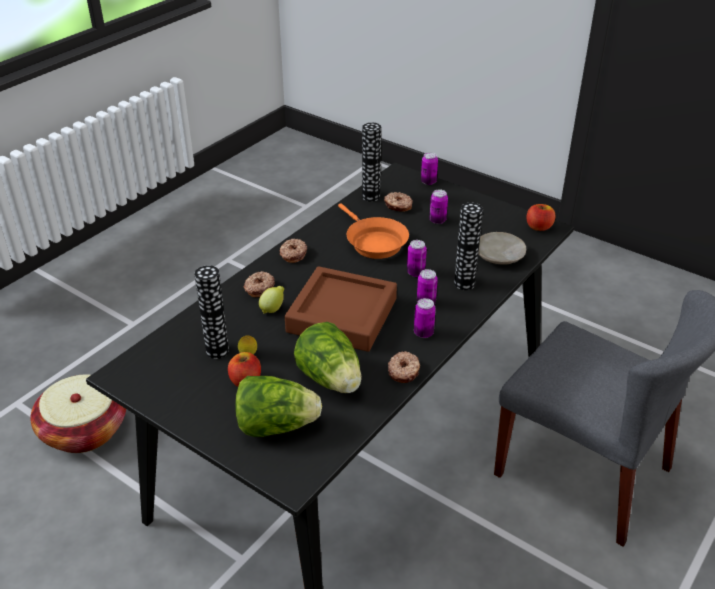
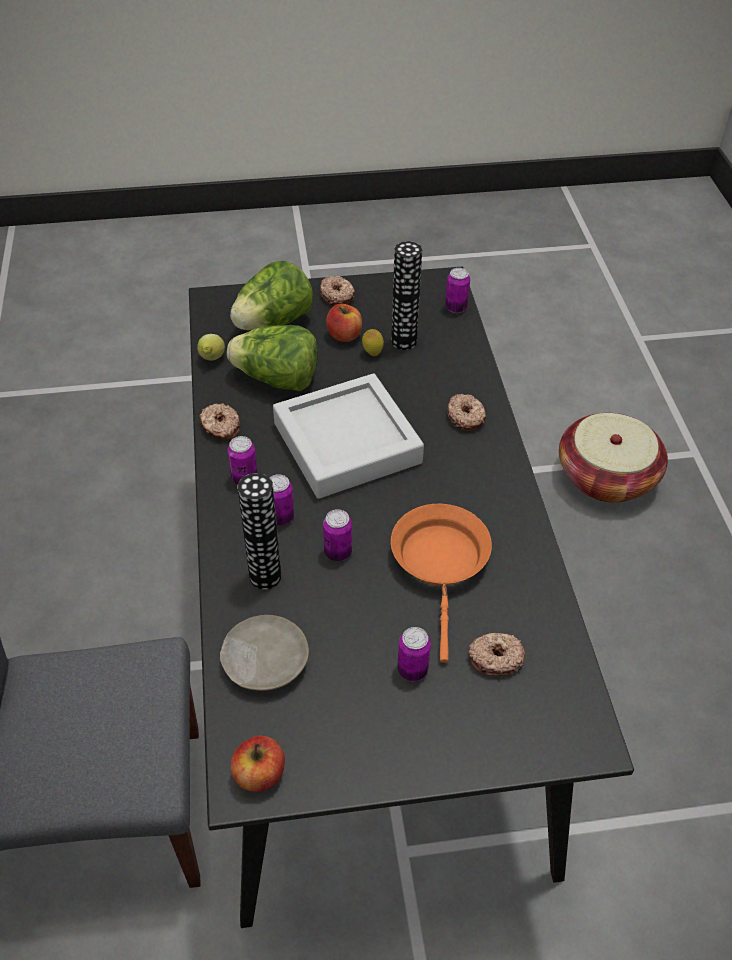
camera: 135 degrees right, 10 degrees up
lemon [259,286,284,314] -> lemon moved to [197,334,225,361]
donut [279,239,307,263] -> donut moved to [320,276,355,306]
brown tray [285,266,397,352] -> grey tray [273,374,424,499]
orange frying pan [338,203,409,259] -> orange frying pan turned 75 degrees clockwise [391,504,492,663]
vase [362,122,381,202] -> none
can [421,152,438,185] -> can moved to [445,268,470,313]

